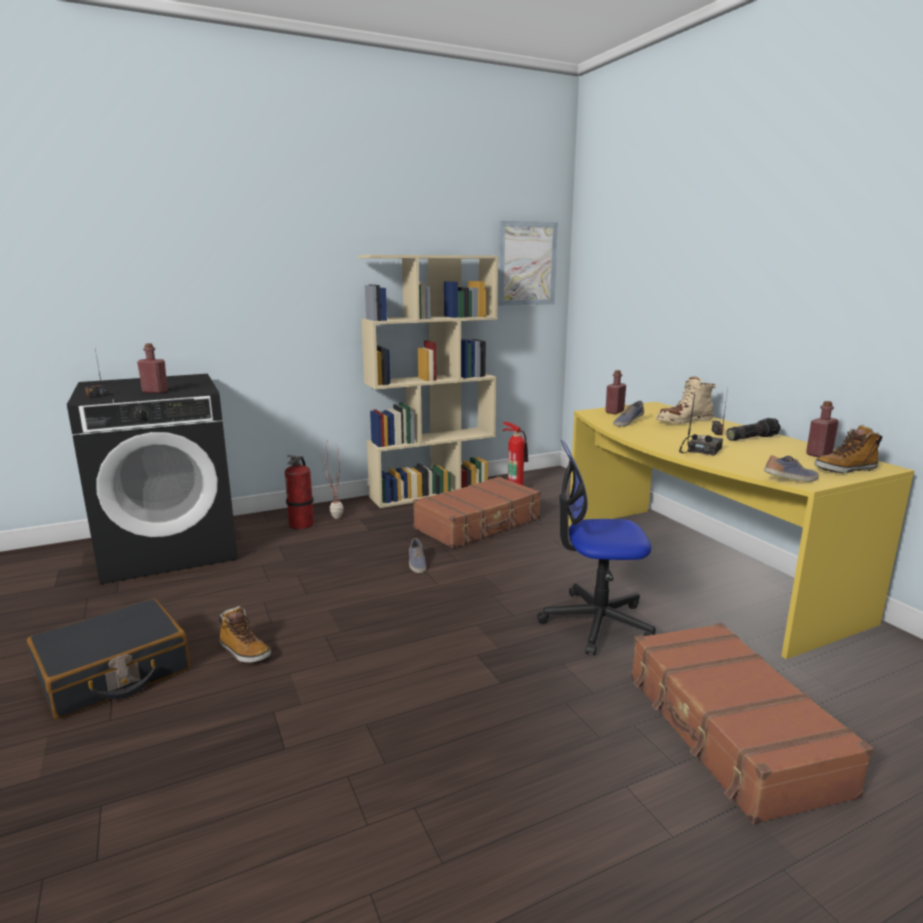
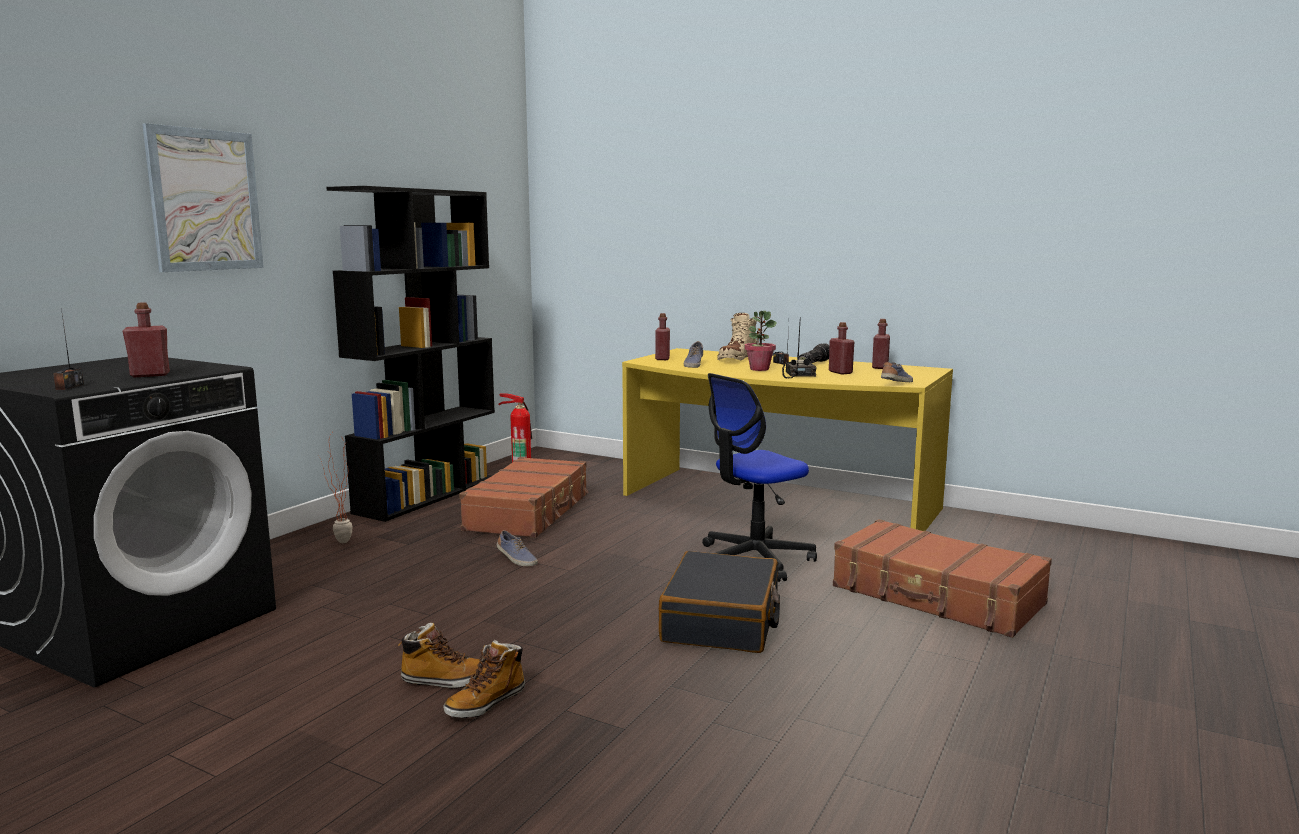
camera: 35 degrees left, 5 degrees down
black suitcase [27,599,190,719] -> black suitcase moved to [659,551,780,653]
fire extinguisher [285,455,314,530] -> none
beige bookcase [358,255,498,508] -> black bookcase [326,186,495,522]
picture [498,220,558,306] -> picture moved to [142,123,264,272]
boot [814,424,882,473] -> boot moved to [443,640,525,718]
none -> potted plant [745,311,777,371]
none -> red bottle [829,322,854,374]

